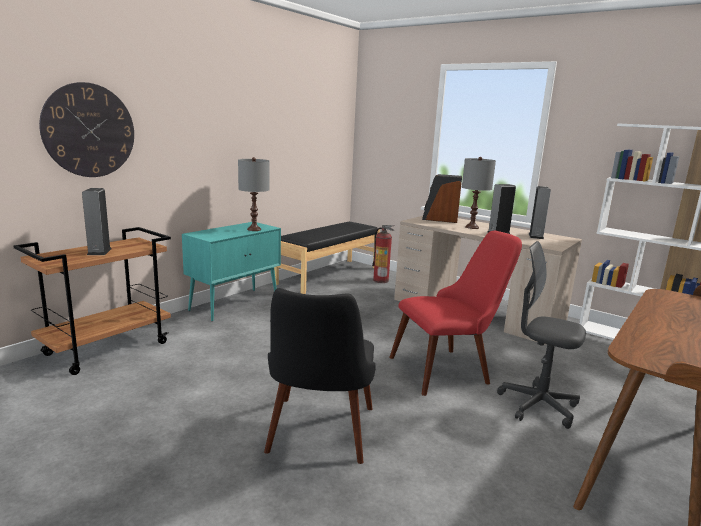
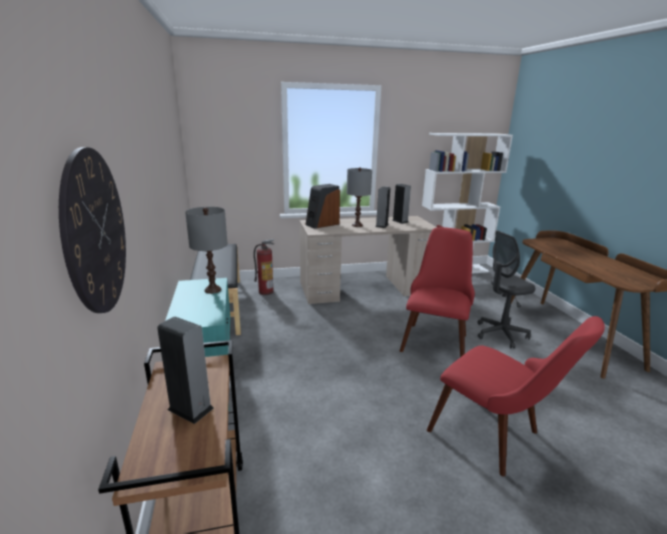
camera: 50 degrees left, 5 degrees up
black chair [264,288,376,464] -> red chair [427,316,605,477]

